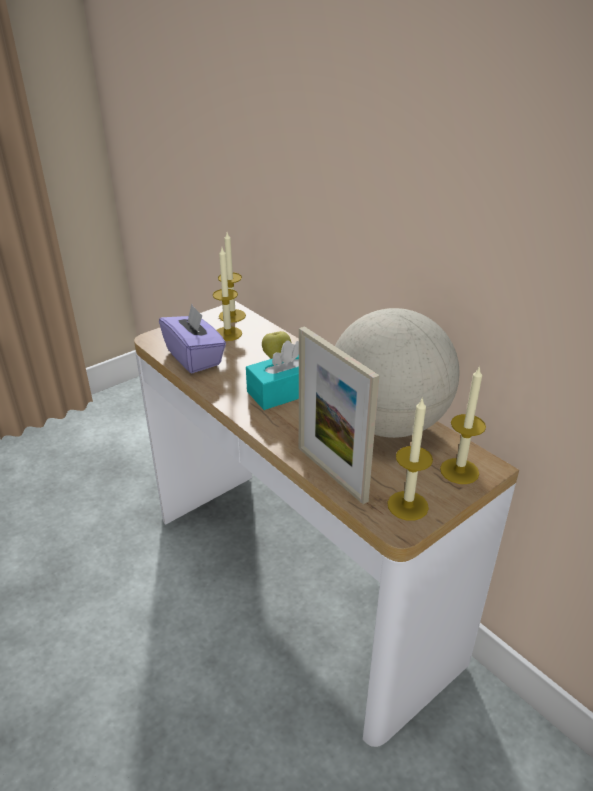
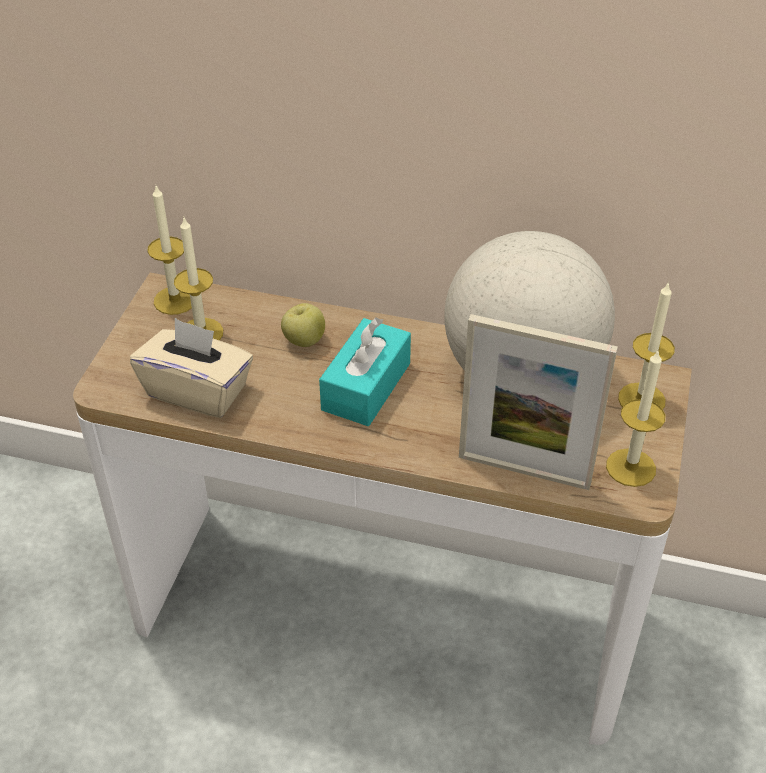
camera: 35 degrees left, 10 degrees up
purple tissue box [159,304,226,373] -> beige tissue box [130,318,253,418]

